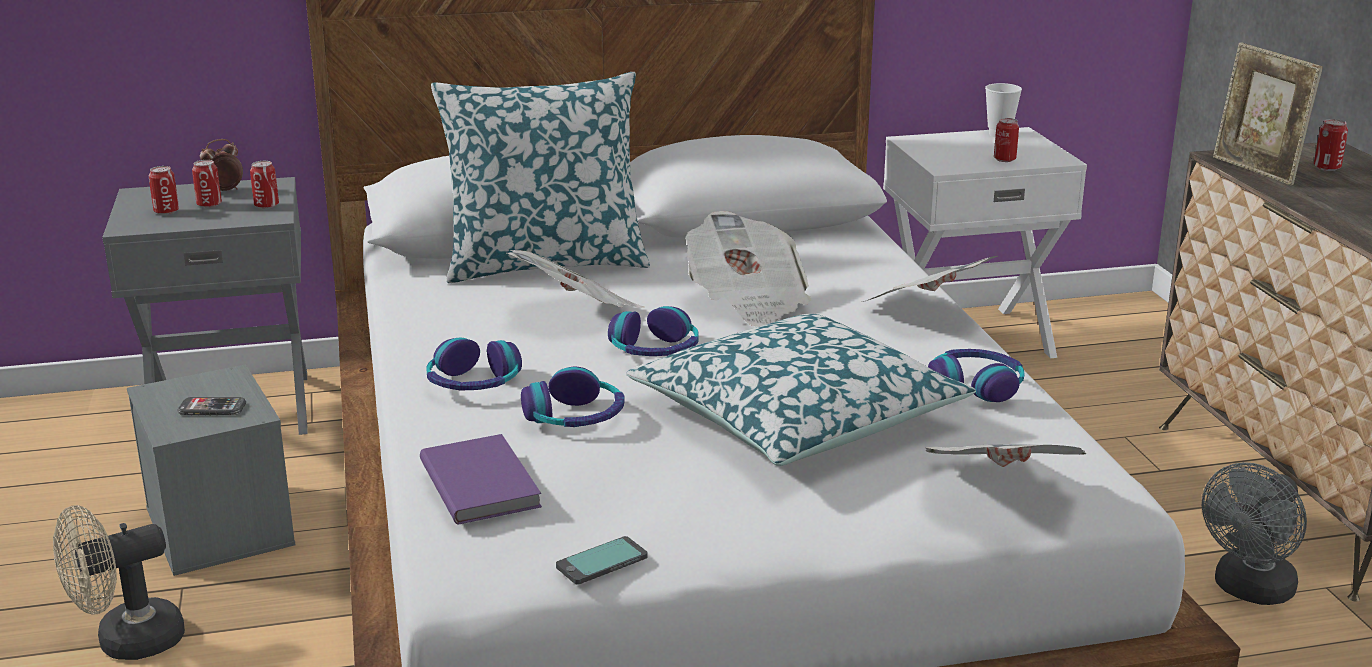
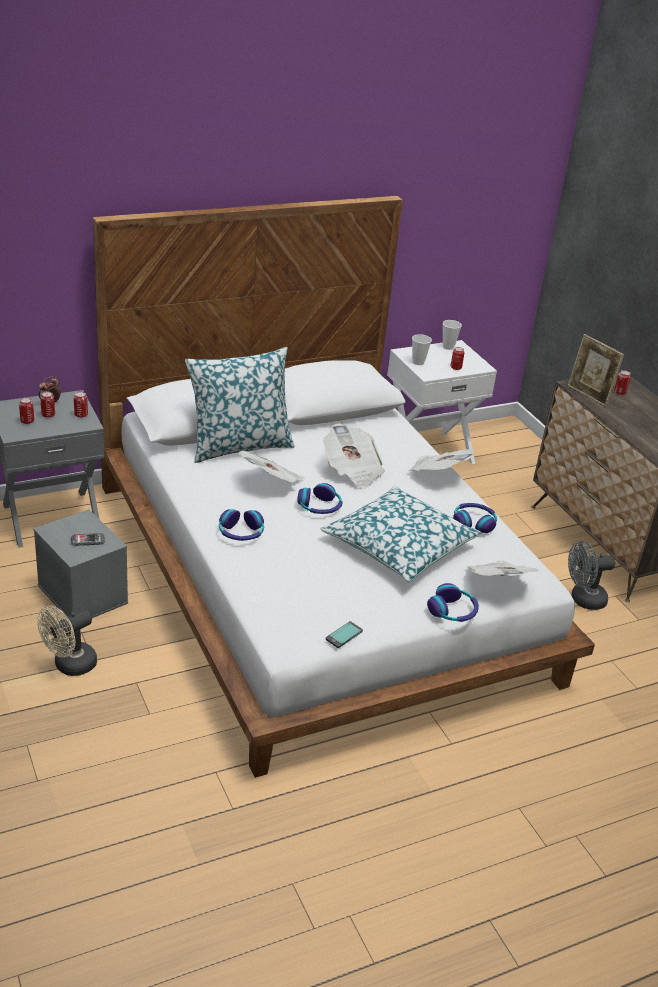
camera: 15 degrees left, 10 degrees up
purple book [420,434,542,525] -> none
headphones [521,367,624,427] -> headphones moved to [427,583,479,622]
grey fan [1202,462,1307,605] -> grey fan turned 45 degrees clockwise [568,541,615,610]
none -> cup [412,334,432,365]

